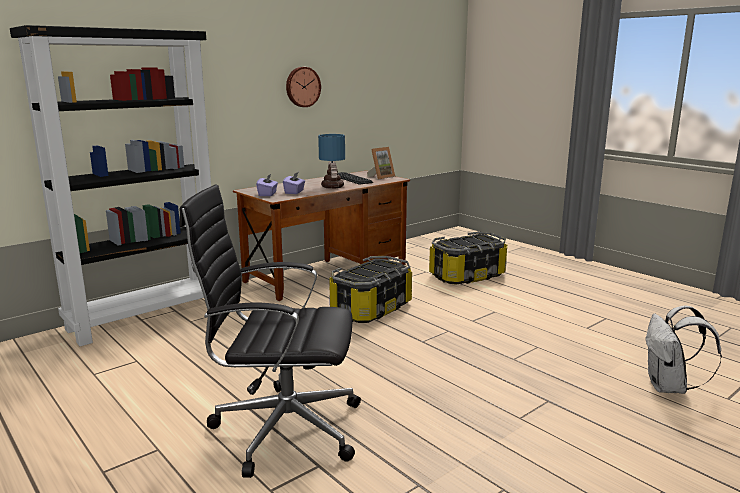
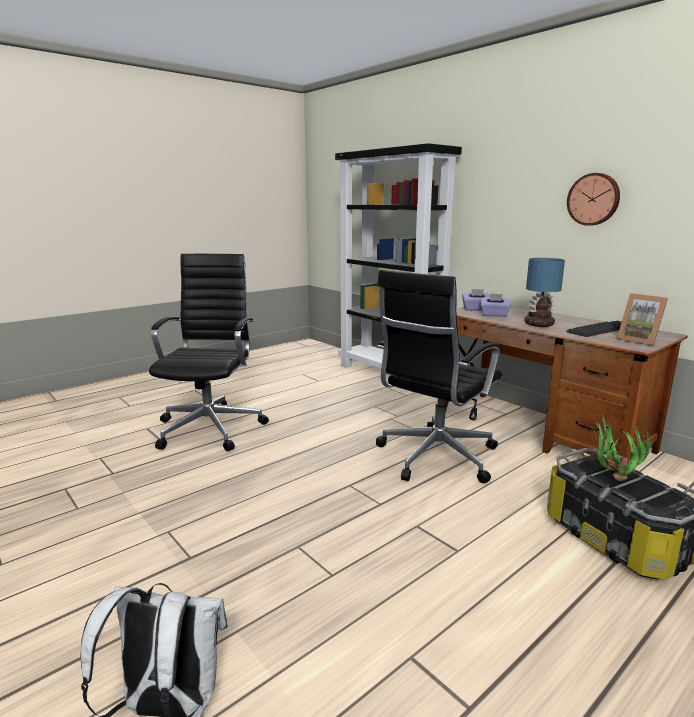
camera: 90 degrees right, 0 degrees up
storage box [329,256,412,323] -> black office chair [376,269,502,483]
none -> potted plant [592,417,651,482]

